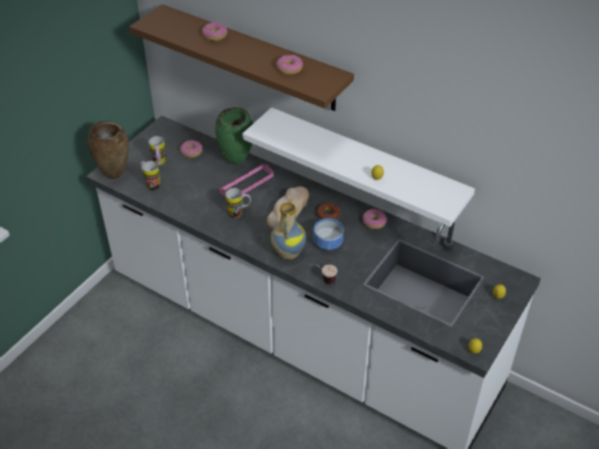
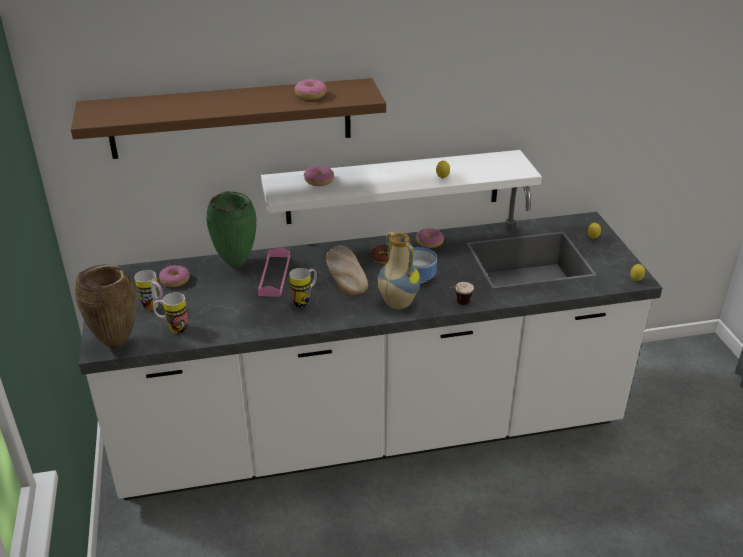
camera: 45 degrees left, 10 degrees down
donut [202,22,227,41] -> donut moved to [304,166,334,186]

